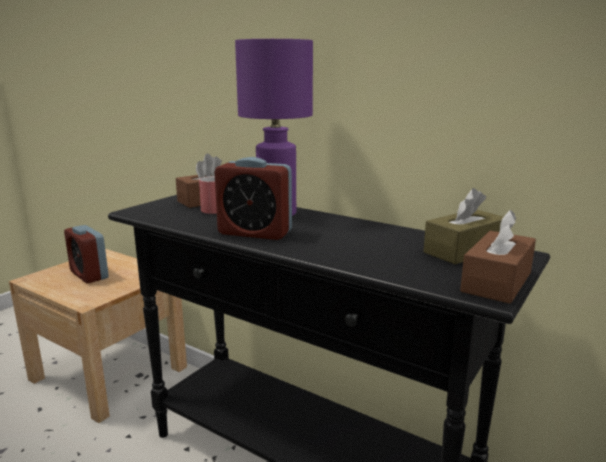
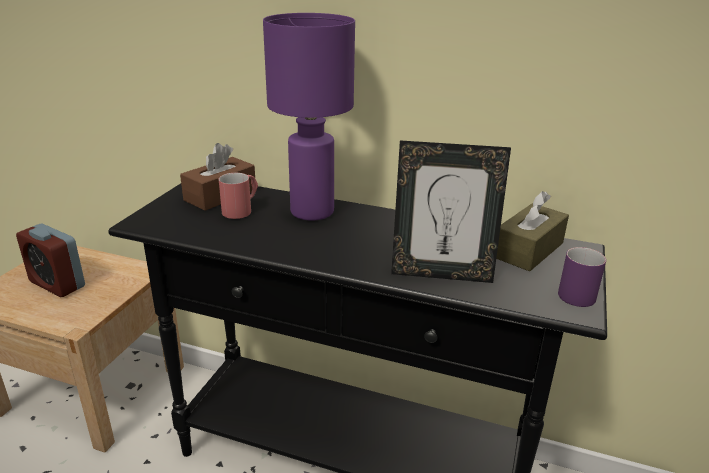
camera: 15 degrees left, 10 degrees up
alarm clock [215,157,292,240] -> none
brown tissue box [460,210,536,304] -> purple mug [558,247,606,307]
none -> picture frame [391,140,511,283]

